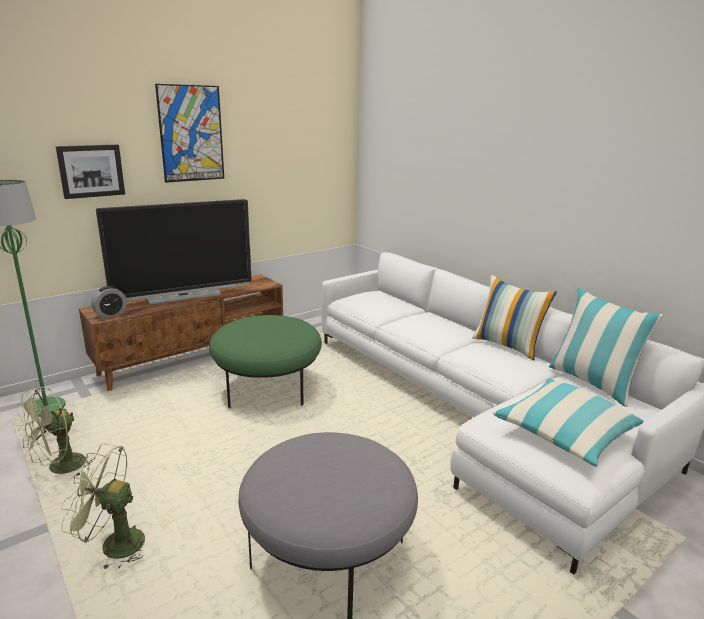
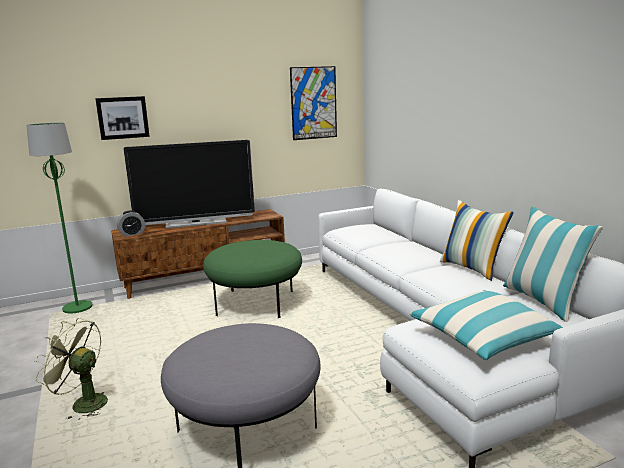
camera: 15 degrees right, 5 degrees down
green fan [17,387,95,477] -> none
picture [155,84,224,183] -> picture moved to [290,66,337,140]

